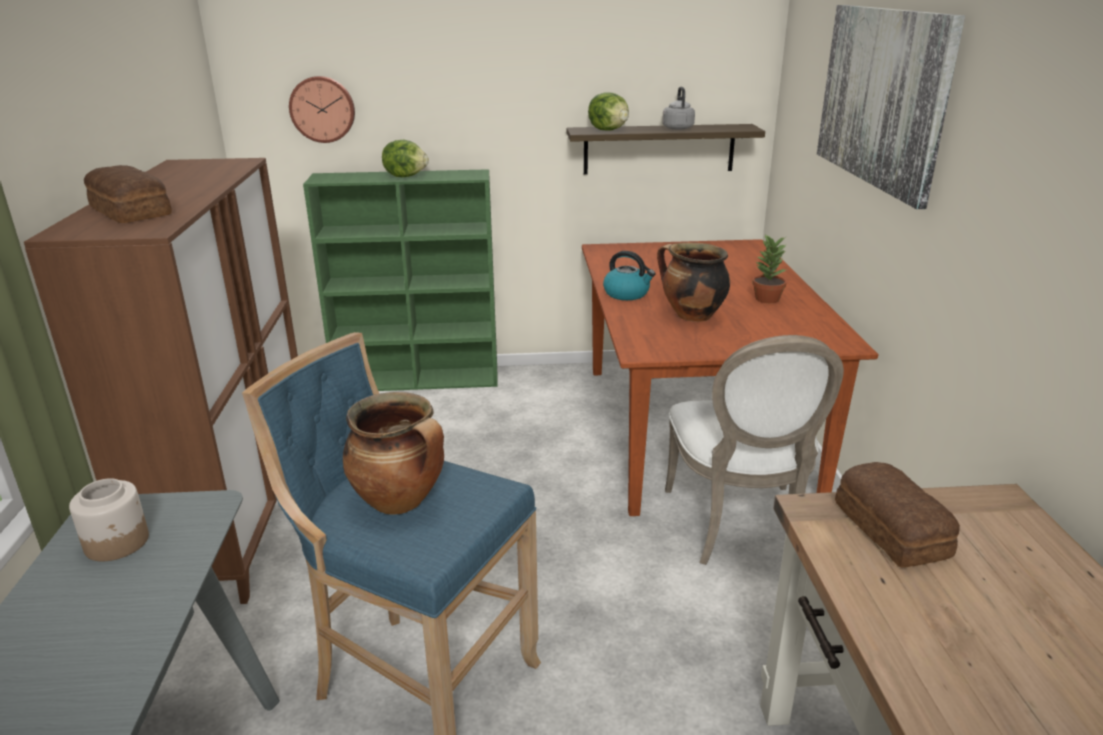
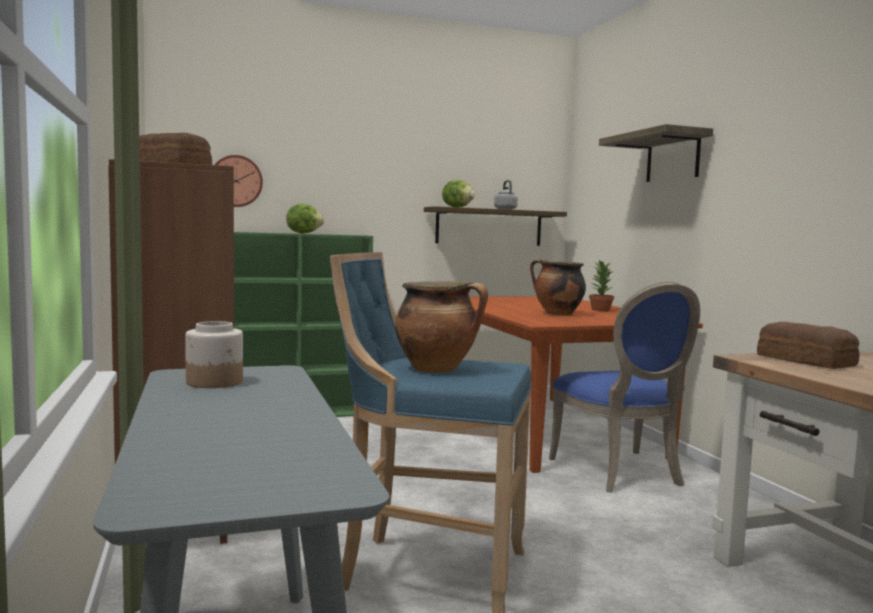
camera: 15 degrees left, 20 degrees down
kettle [603,251,656,300] -> none
white chair [665,335,844,565] -> blue chair [549,282,700,492]
picture [817,5,965,209] -> shelf [599,124,713,182]

